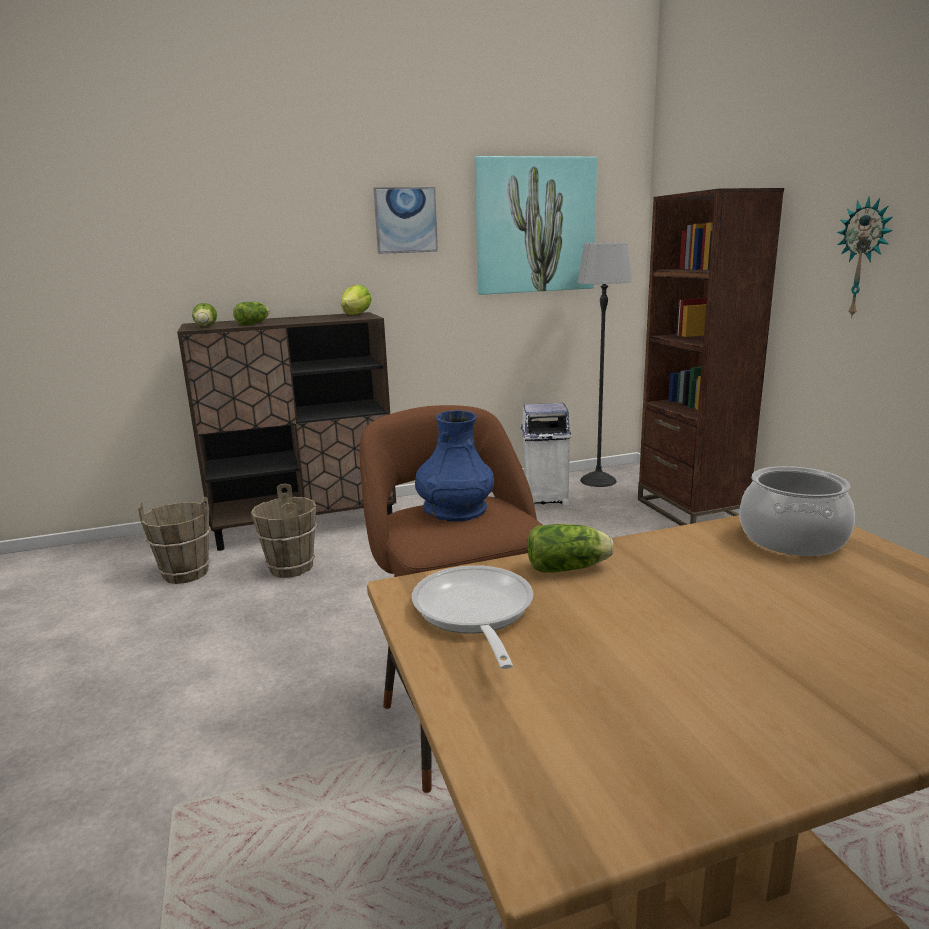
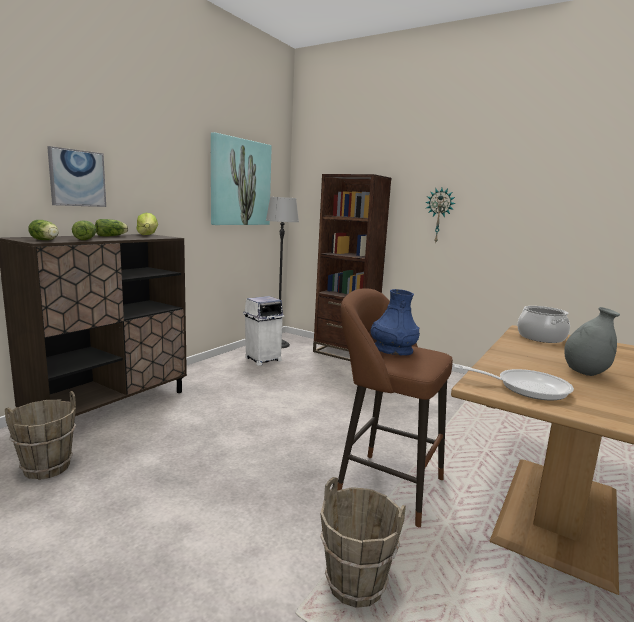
camera: 40 degrees left, 5 degrees down
brown bucket [251,483,317,578] -> brown bucket moved to [320,477,406,608]
picture [373,187,438,254] -> picture moved to [47,146,106,207]
frying pan [412,565,533,669] -> frying pan turned 150 degrees clockwise [454,365,574,400]
lettuce [527,524,614,573] -> lettuce moved to [95,219,128,236]
none -> grey vase [564,307,620,376]

